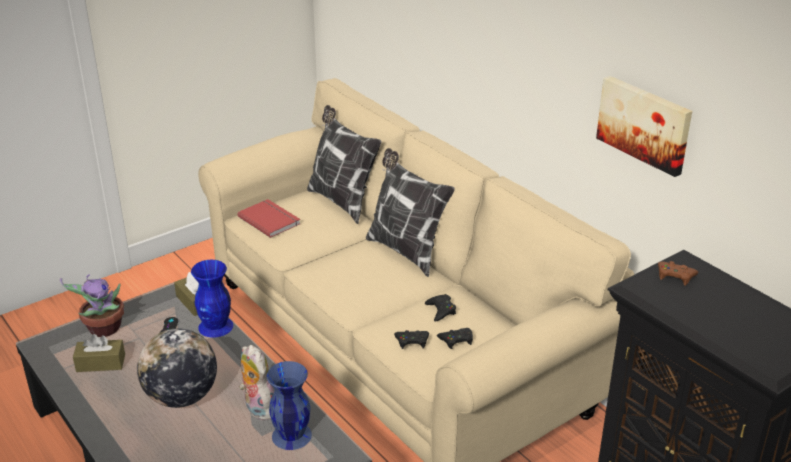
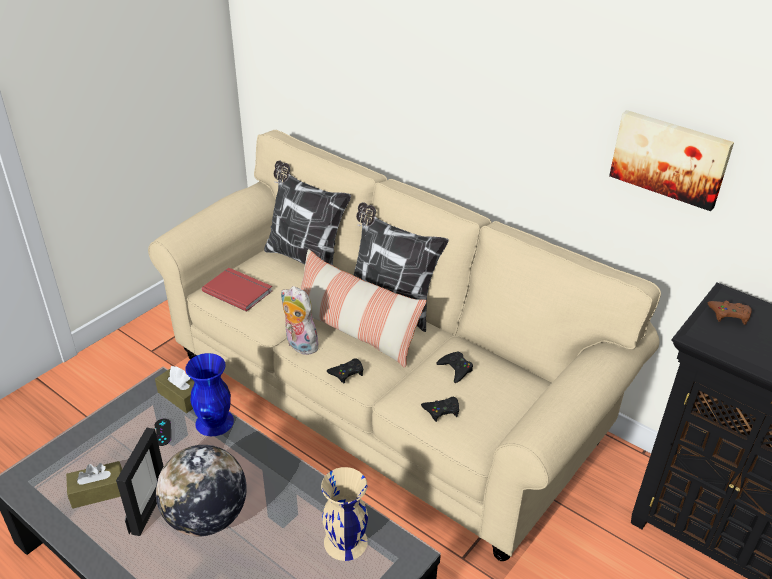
camera: 15 degrees left, 5 degrees up
potted plant [60,275,124,337] -> none
plush toy [239,345,274,420] -> plush toy moved to [281,286,321,355]
blue vase [267,361,312,450] -> beige vase [321,467,368,561]
black game controller [437,328,473,349] -> black game controller moved to [327,358,363,384]
none -> picture frame [116,428,164,536]
none -> pillow [300,249,427,368]

